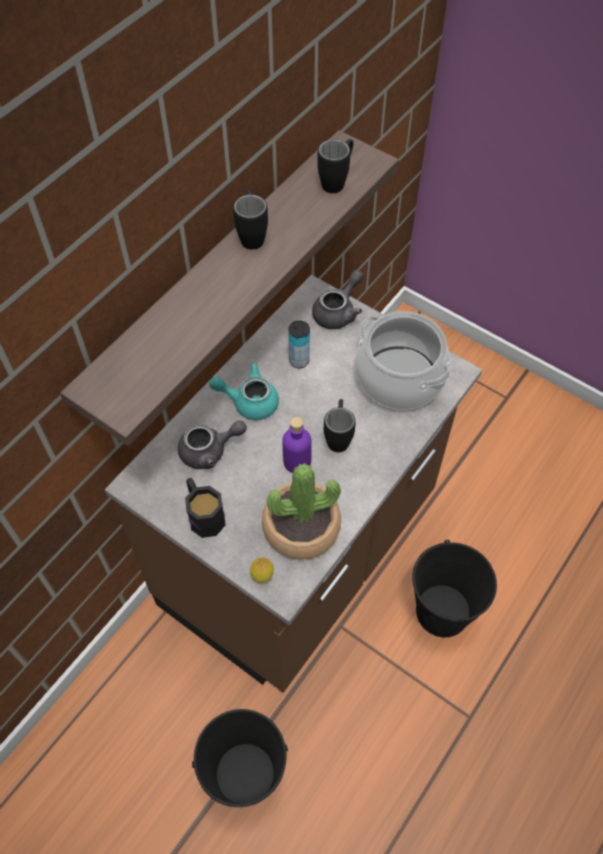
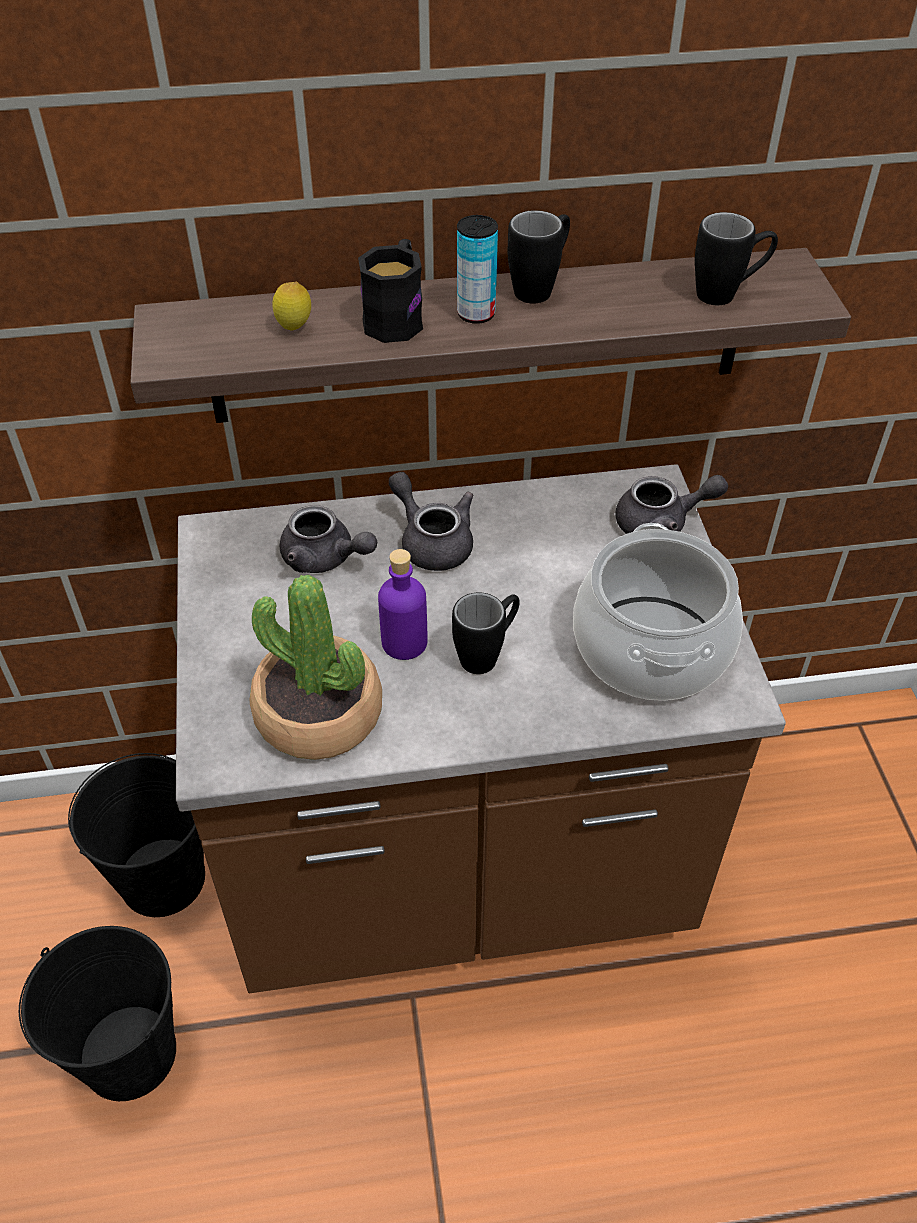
camera: 45 degrees right, 10 degrees down
black mug [185,478,226,538] -> black mug moved to [358,239,423,343]
turquoise teapot [209,363,279,420] -> grey teapot [389,472,473,571]
lemon [250,558,274,583] -> lemon moved to [272,282,311,331]
can [288,321,310,368] -> can moved to [457,215,498,324]
black bucket [412,540,497,637] -> black bucket moved to [68,753,205,917]

